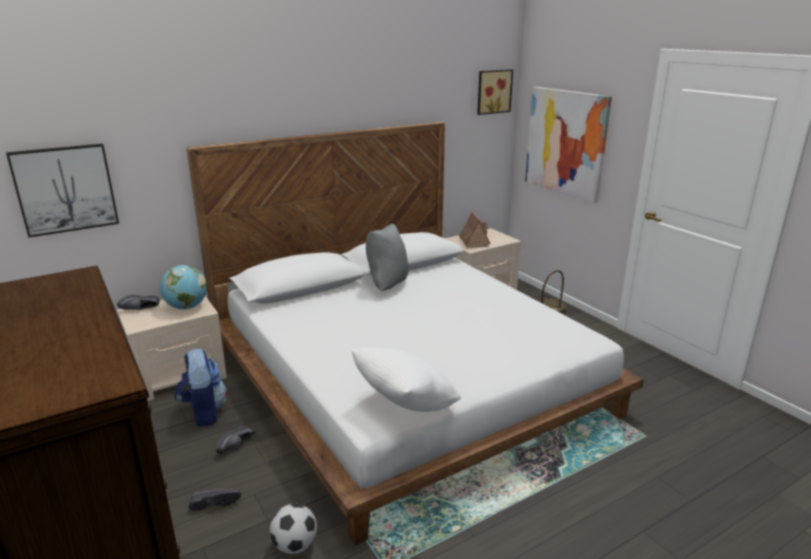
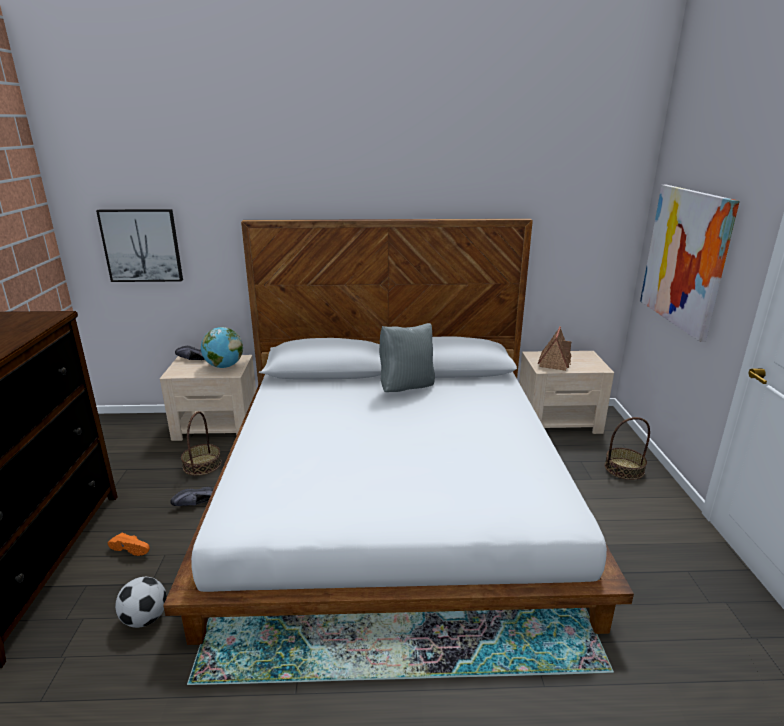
camera: 30 degrees right, 0 degrees up
backpack [174,349,227,426] -> basket [181,411,222,476]
black shoe [189,488,241,511] -> orange shoe [108,533,150,556]
white pillow [351,348,461,412] -> none
picture [477,69,513,115] -> none

